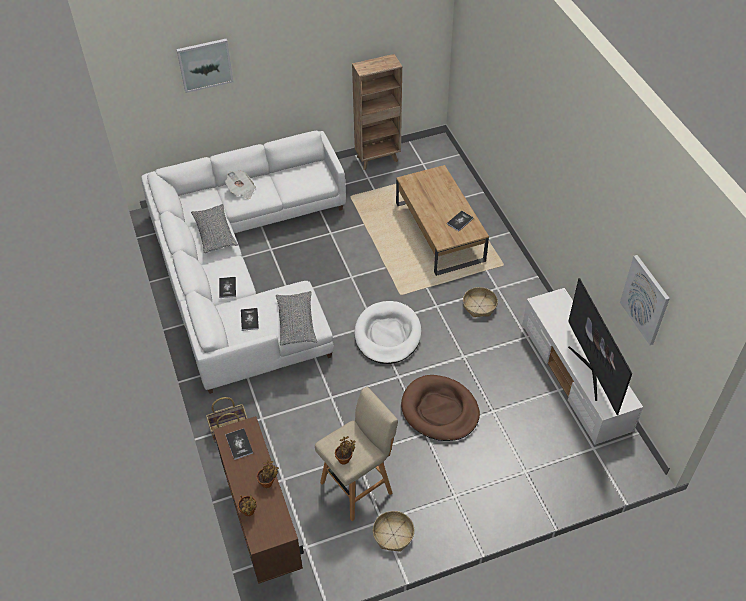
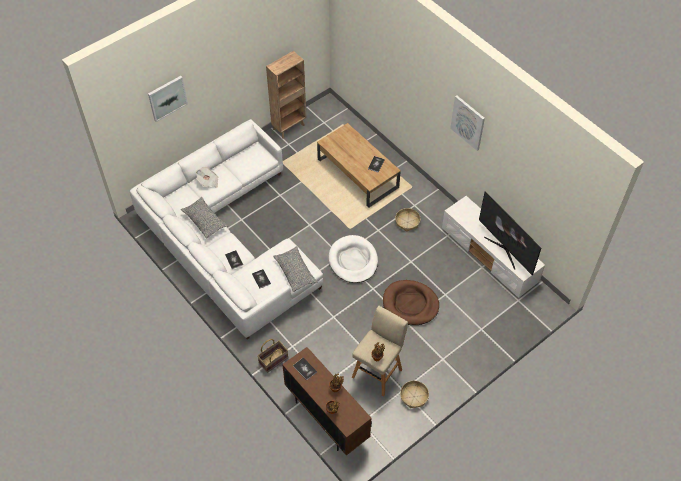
camera: 20 degrees left, 5 degrees up
picture [620,255,670,345] -> picture moved to [450,95,485,151]

